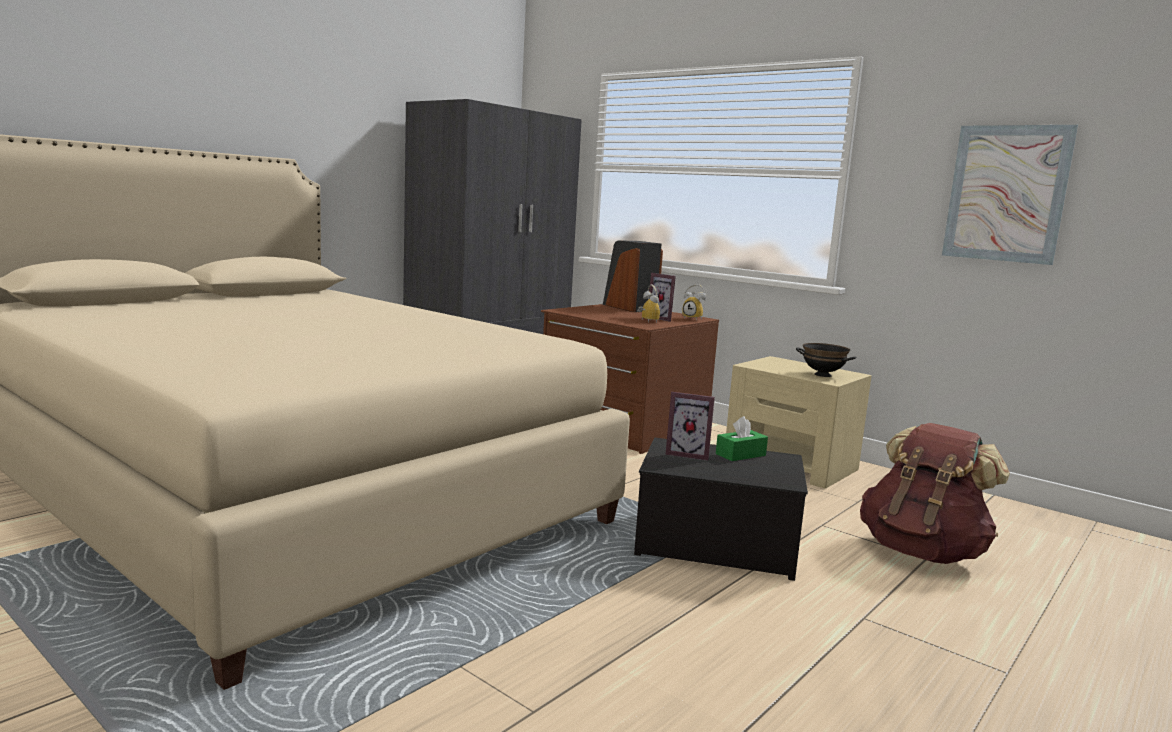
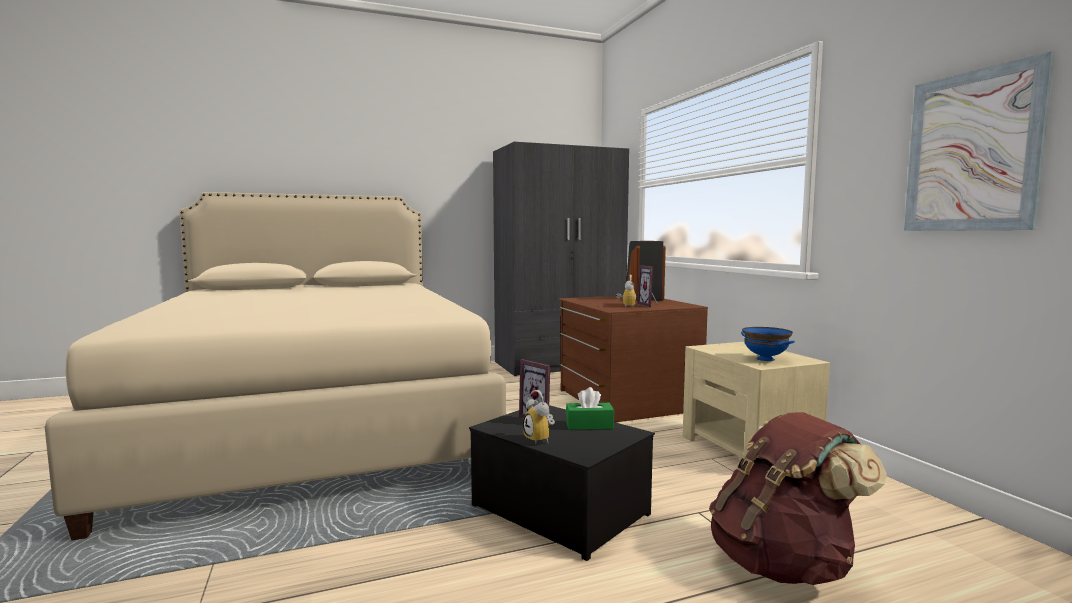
camera: 30 degrees right, 5 degrees down
alarm clock [682,284,706,320] -> alarm clock moved to [523,390,555,443]
black bowl [796,343,856,377] -> blue bowl [741,327,795,361]

